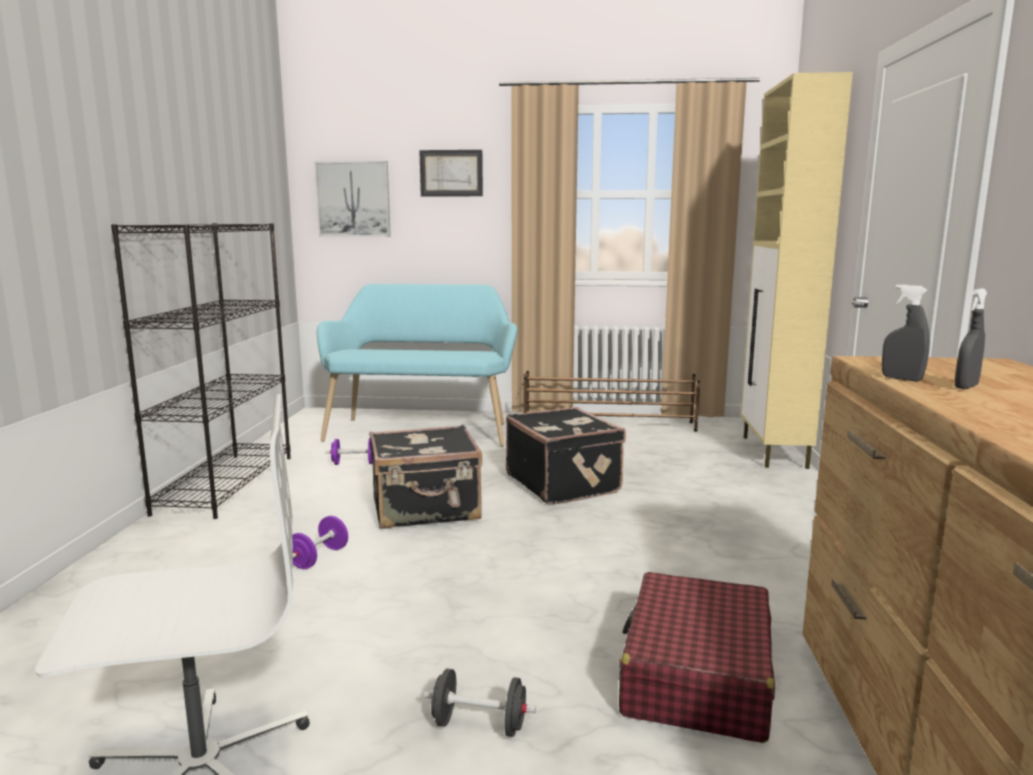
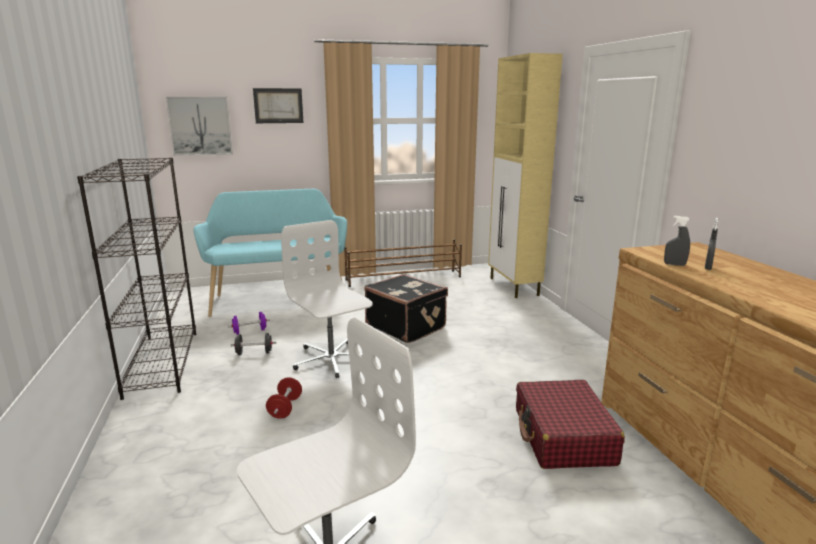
camera: 20 degrees left, 5 degrees up
purple dumbbell [293,516,348,569] -> red dumbbell [266,377,302,419]
black suitcase [369,424,482,529] -> white office chair [281,220,373,378]
black dumbbell [424,669,536,737] -> black dumbbell moved to [231,333,276,355]

